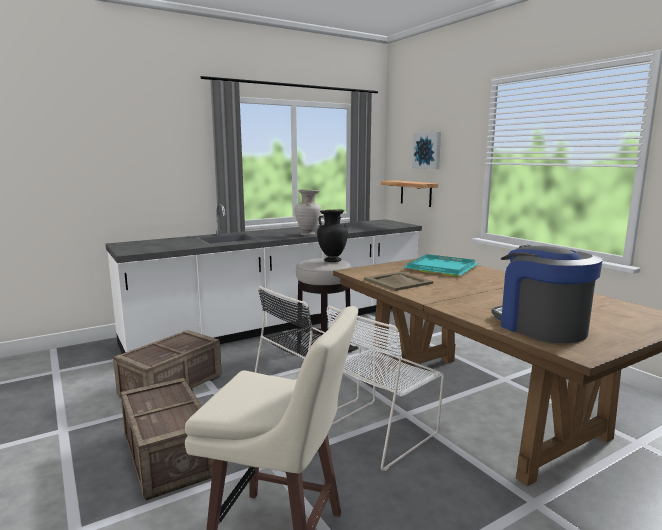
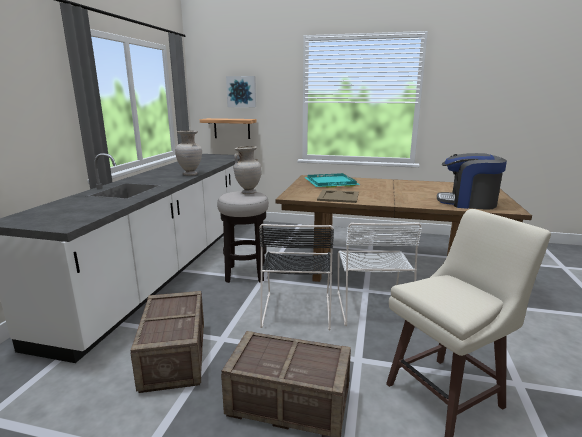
camera: 45 degrees left, 5 degrees up
black vase [317,209,348,262] -> beige vase [234,146,261,194]

